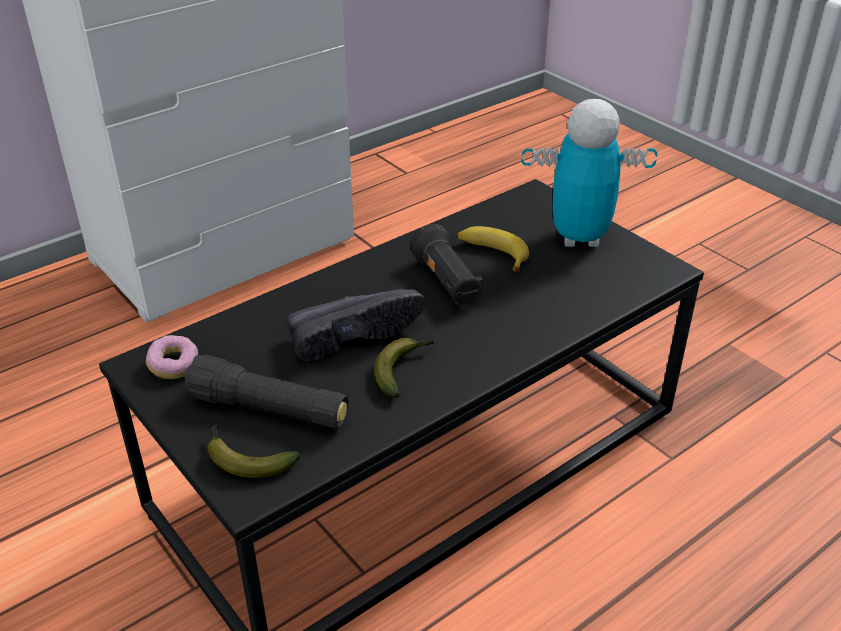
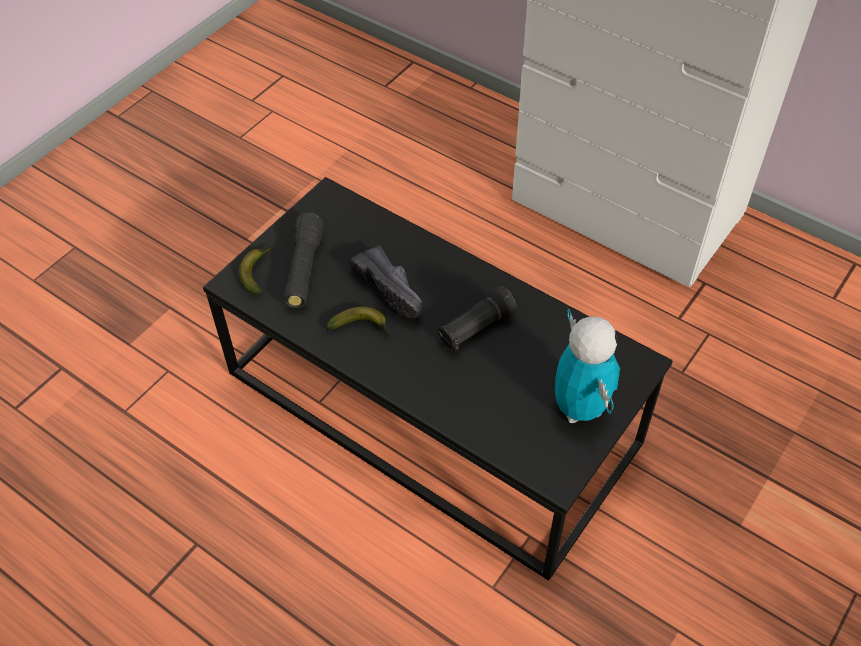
camera: 75 degrees right, 15 degrees up
donut [146,335,198,379] -> none
banana [457,226,529,272] -> none

